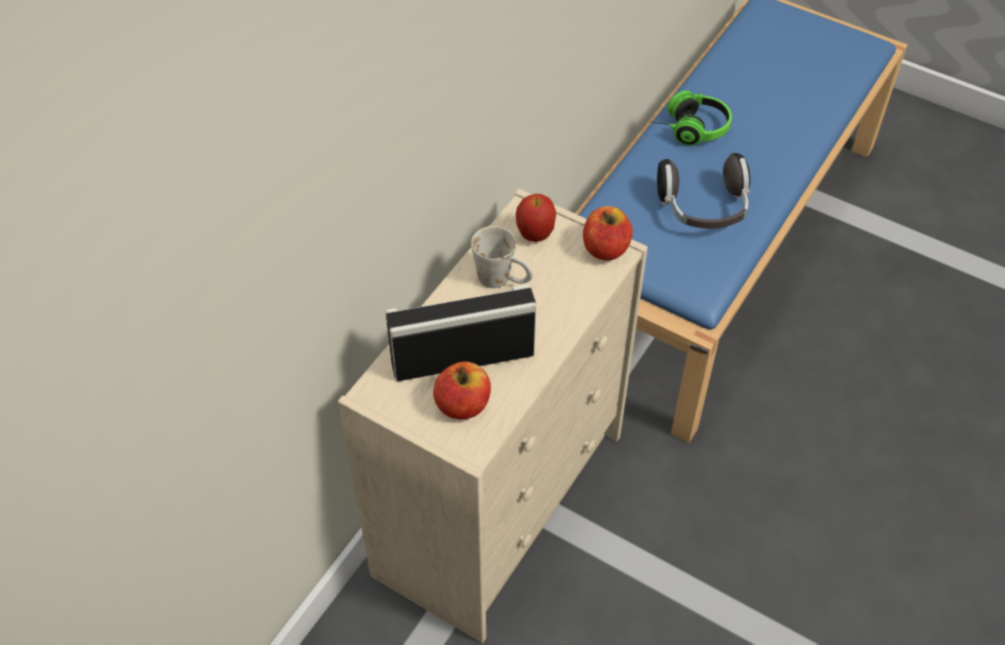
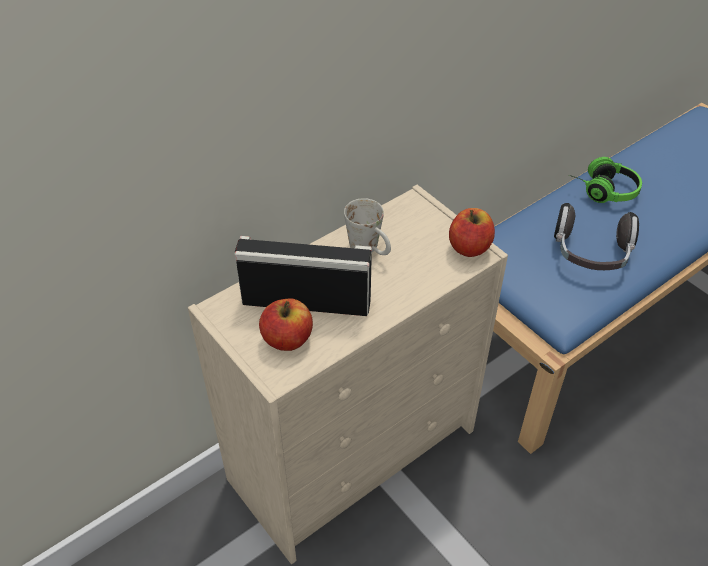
camera: 20 degrees right, 5 degrees down
apple [516,194,556,242] -> none

